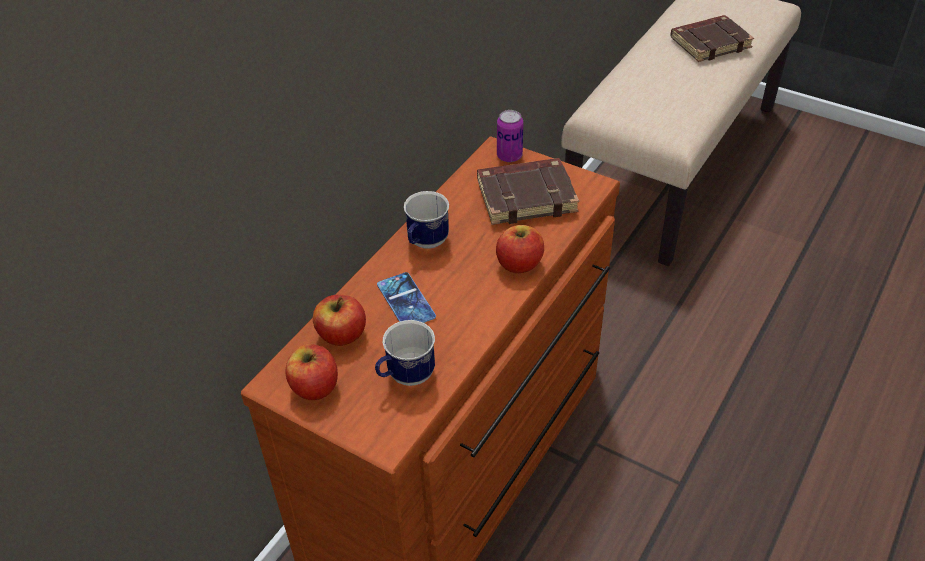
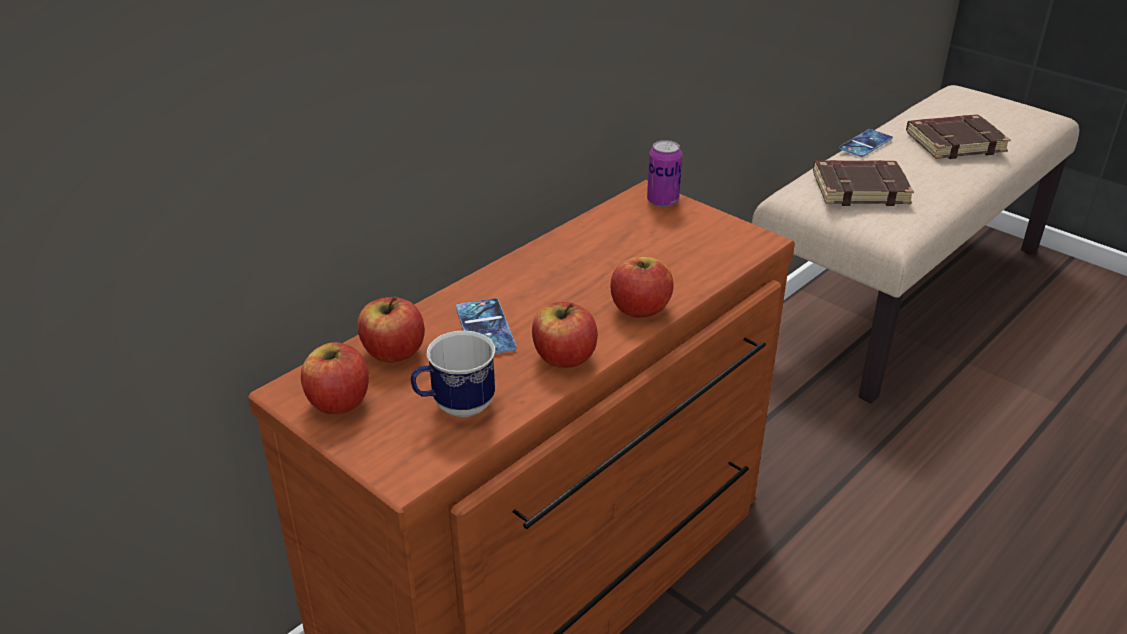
camera: 10 degrees right, 10 degrees down
mug [404,191,449,249] -> none
brown book [477,158,579,225] -> brown book moved to [813,160,914,206]
none -> apple [532,302,598,368]
none -> phone [839,129,893,157]

